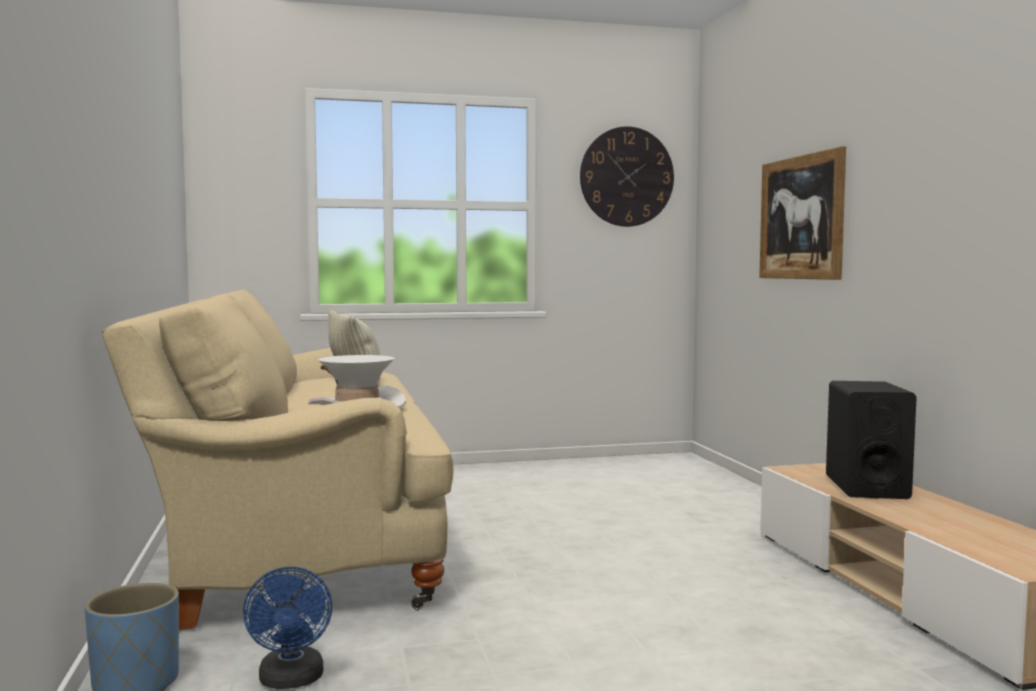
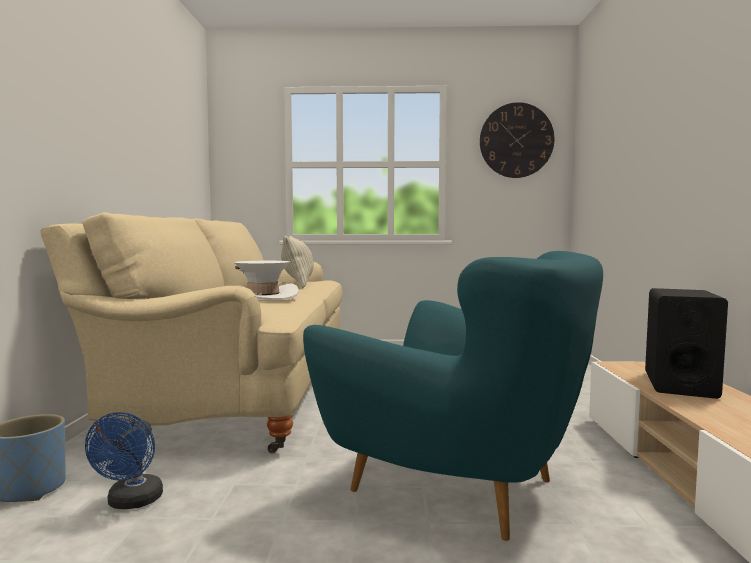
camera: 15 degrees right, 0 degrees up
picture [759,146,846,280] -> none
none -> turquoise armchair [303,251,603,541]

